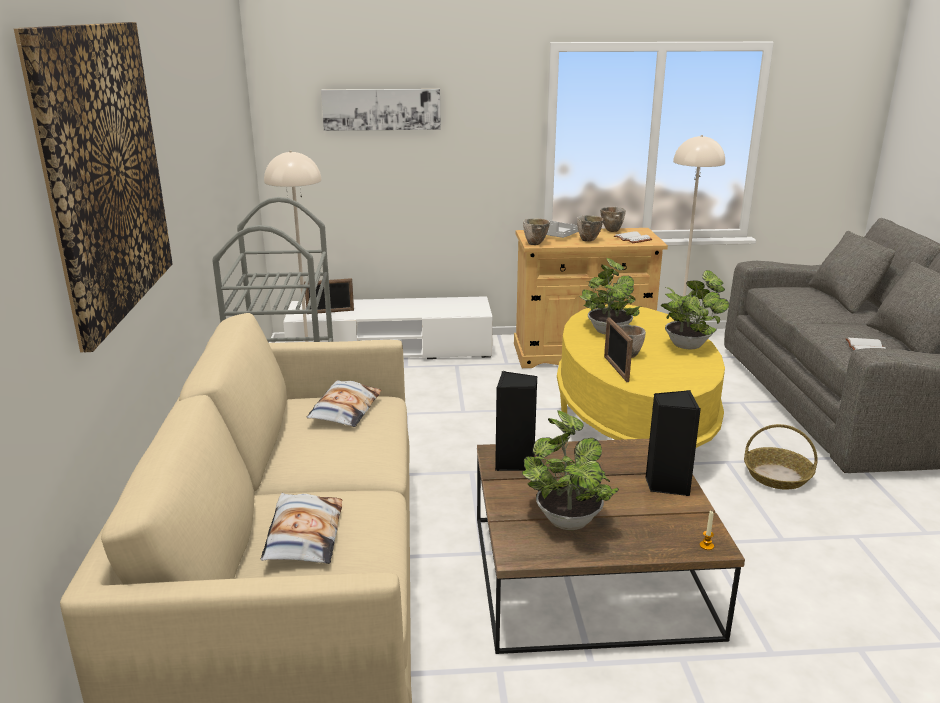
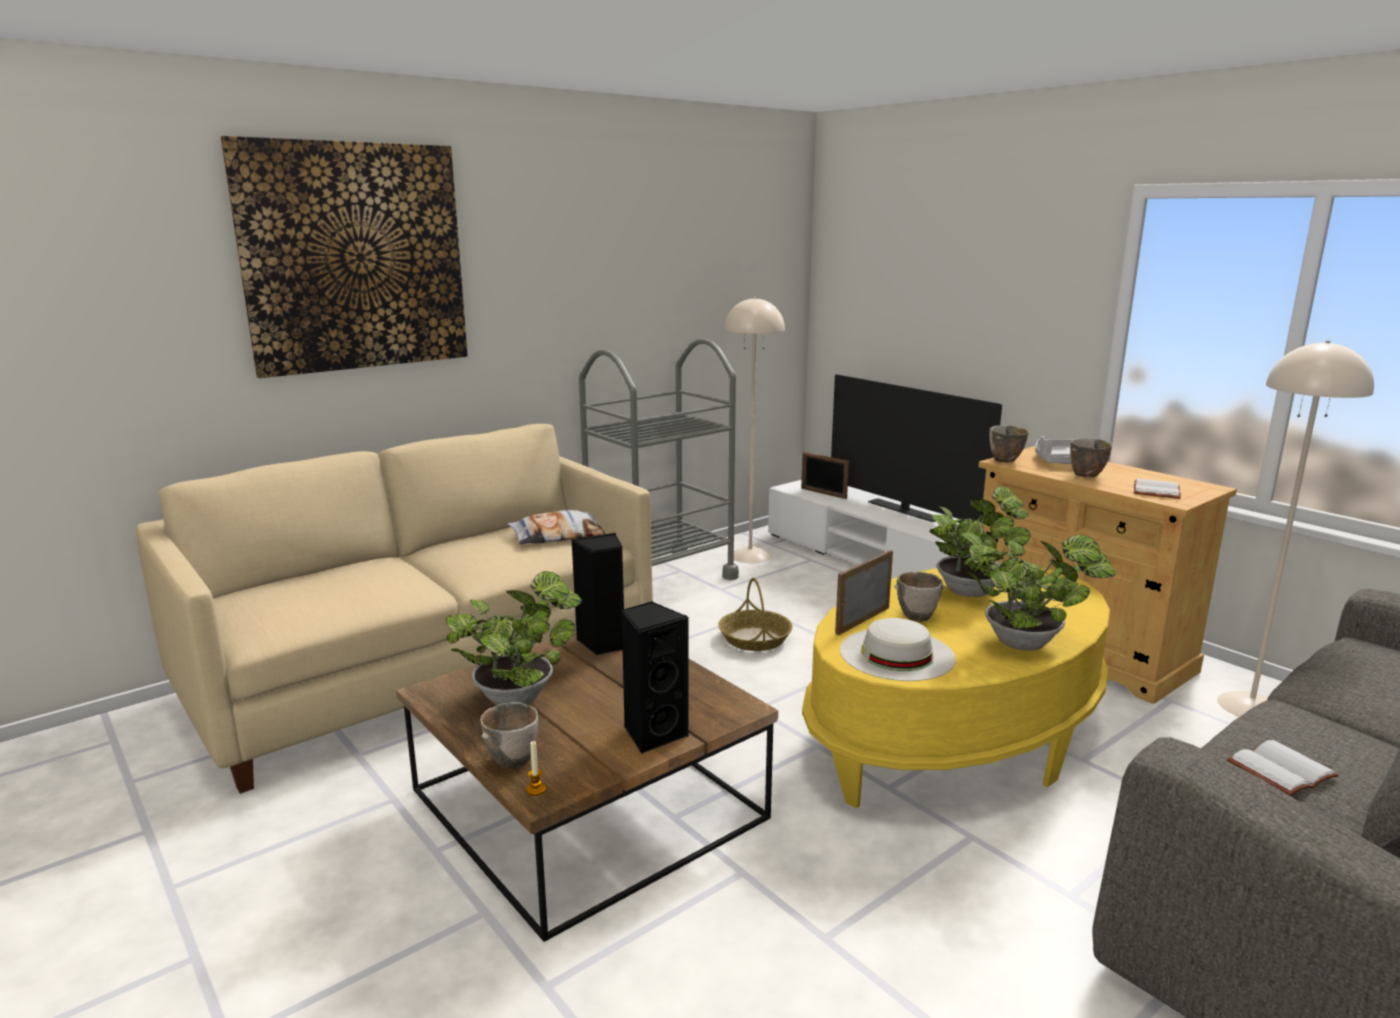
camera: 55 degrees right, 5 degrees down
pillow [261,493,343,564] -> none
picture [321,89,441,131] -> none
bowl [600,207,626,232] -> bowl moved to [480,702,538,769]
basket [744,424,818,490] -> basket moved to [718,578,793,651]
none -> television [831,374,1002,522]
none -> white hat [840,618,956,681]

